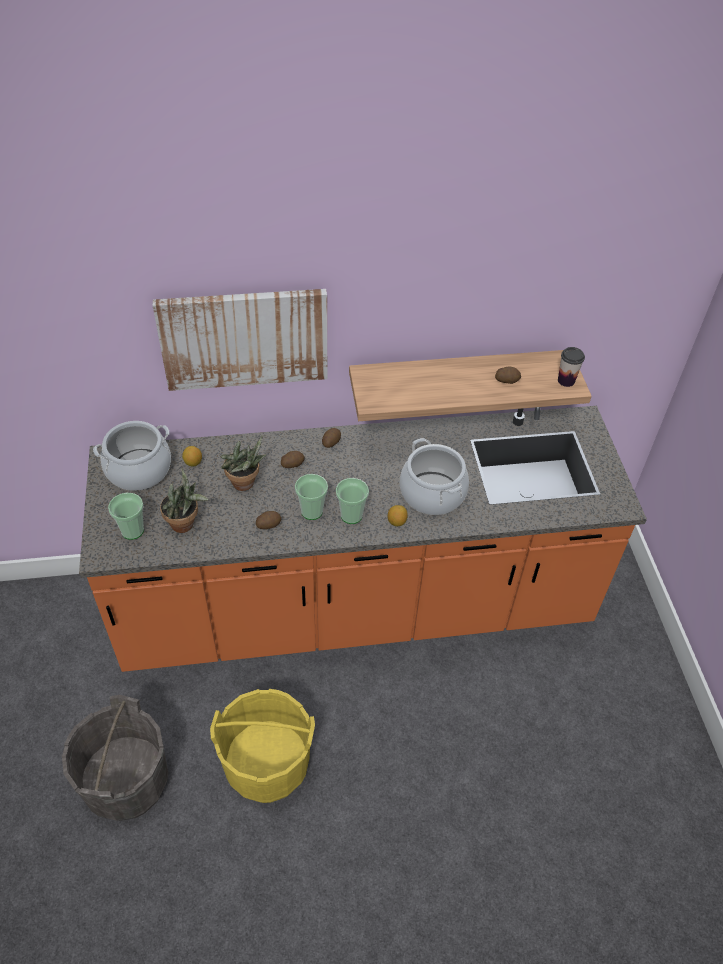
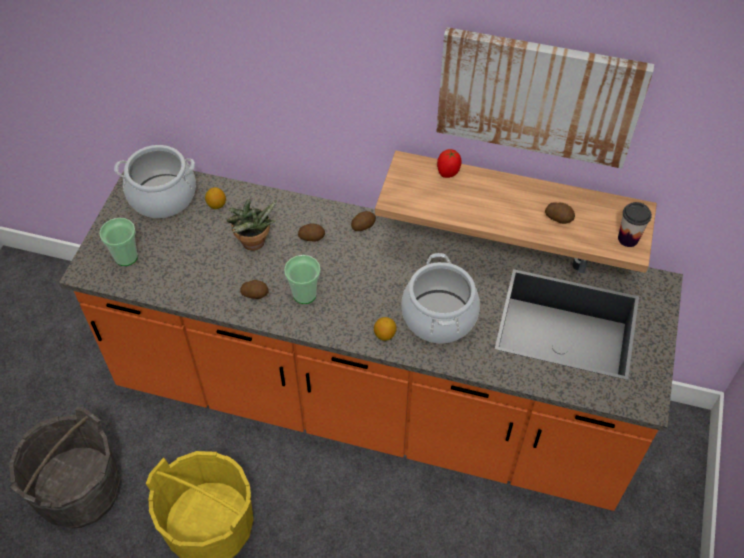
camera: 25 degrees right, 5 degrees up
picture [153,289,327,391] -> picture moved to [436,27,654,169]
potted plant [160,468,209,533] -> none
cup [336,478,369,524] -> none
none -> tomato [437,149,461,178]

